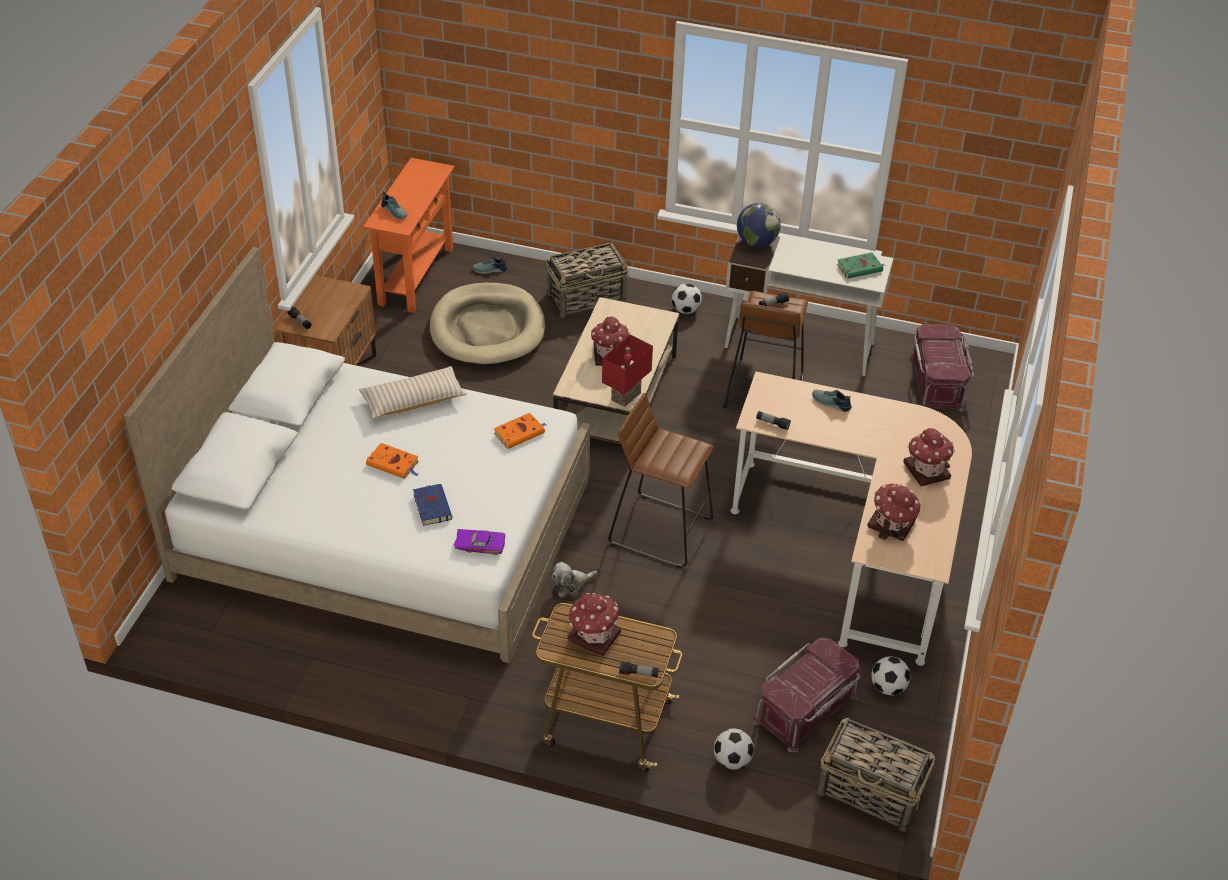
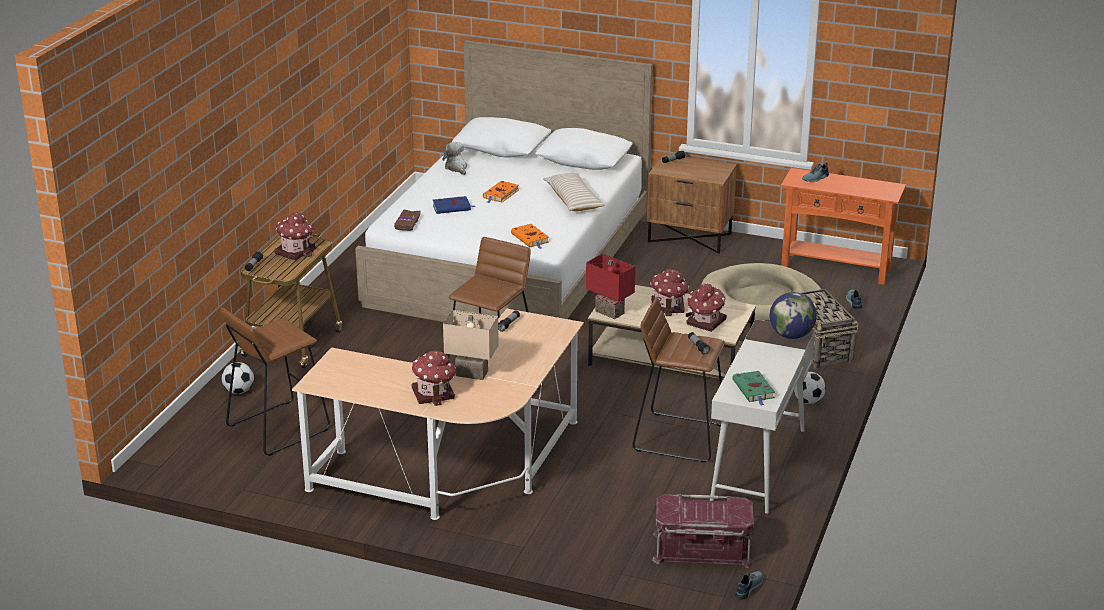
camera: 95 degrees right, 15 degrees down
purple toy car [454,529,505,555] -> brown toy car [394,210,421,231]
plush toy [552,562,598,598] -> plush toy moved to [443,142,467,175]
red storage box [753,638,861,752] -> brown stool [220,308,330,456]
shoe [812,390,852,412] -> shoe moved to [735,571,763,599]
basket [817,718,935,832] -> none
toy house [867,483,921,541] -> toy house moved to [686,283,727,332]
football [871,656,911,695] -> none
none -> beige table lamp [443,310,499,380]

